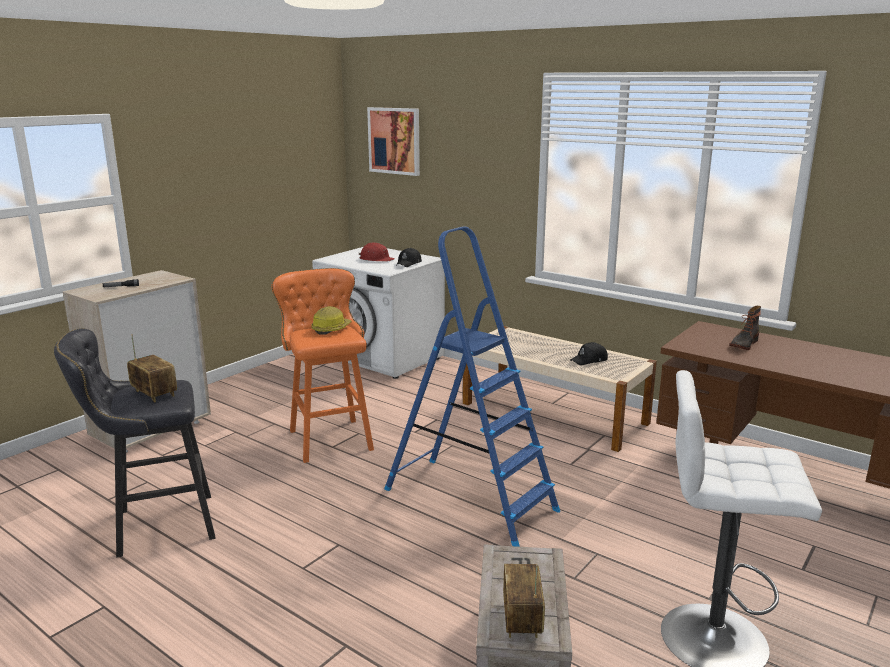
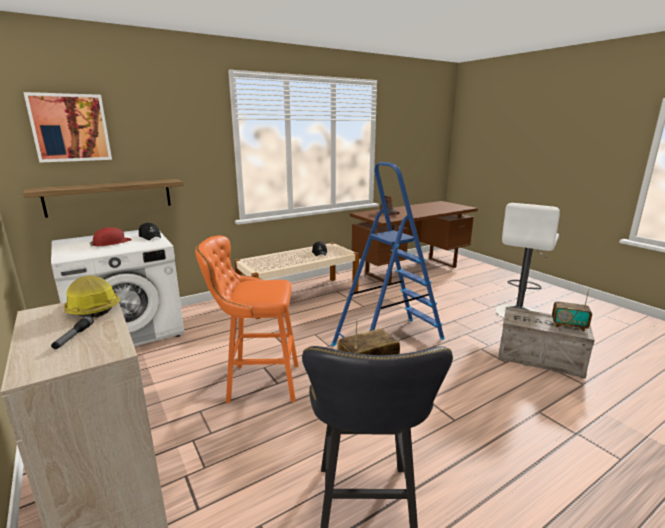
camera: 70 degrees left, 0 degrees up
hard hat [312,306,352,335] -> hard hat moved to [64,276,120,318]
none -> shelf [23,179,184,218]

